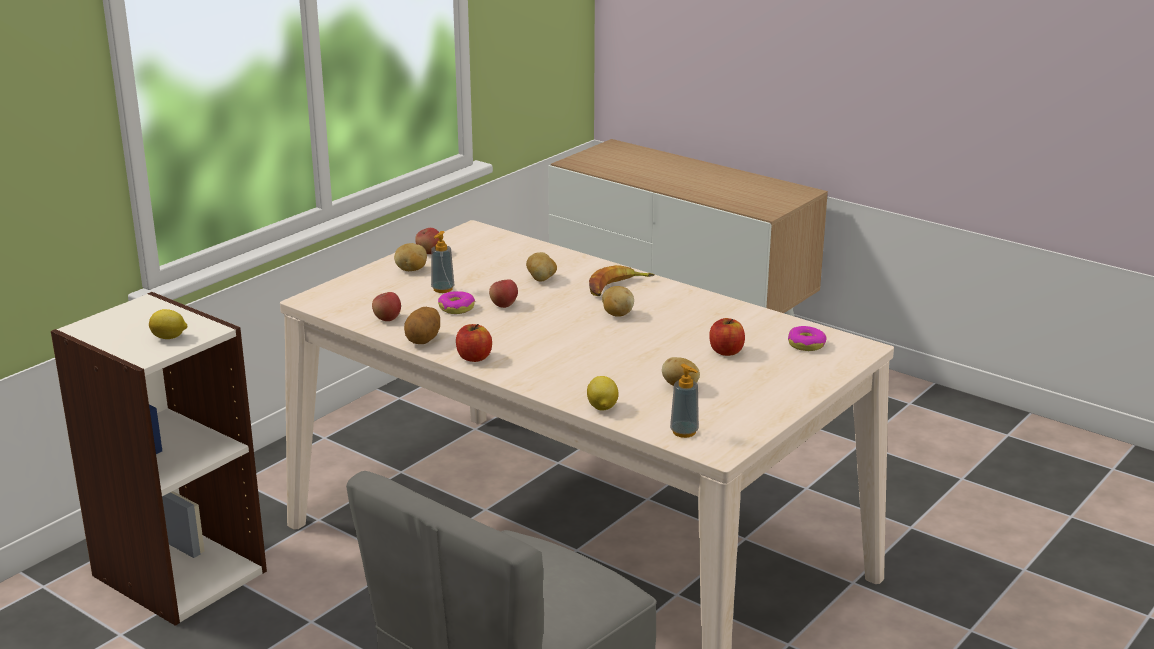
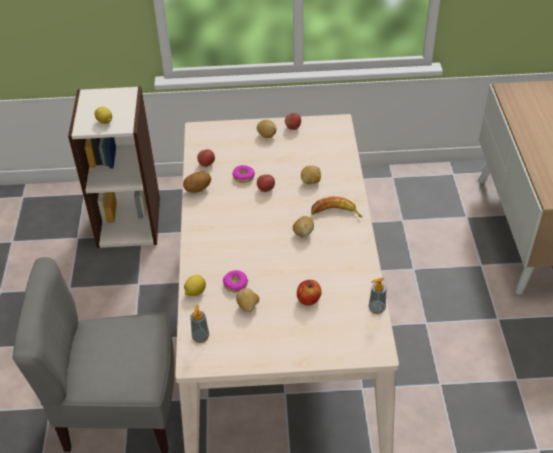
camera: 50 degrees right, 20 degrees up
soap dispenser [431,231,454,293] -> soap dispenser moved to [368,277,386,314]
apple [456,324,492,362] -> none
donut [788,326,827,351] -> donut moved to [223,270,248,292]

